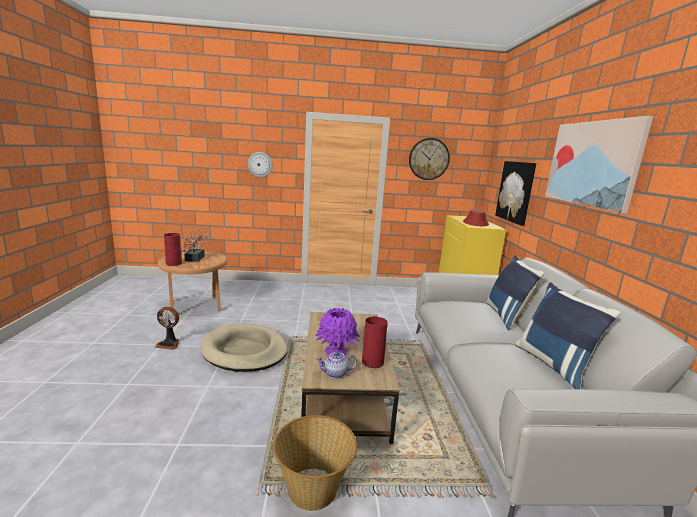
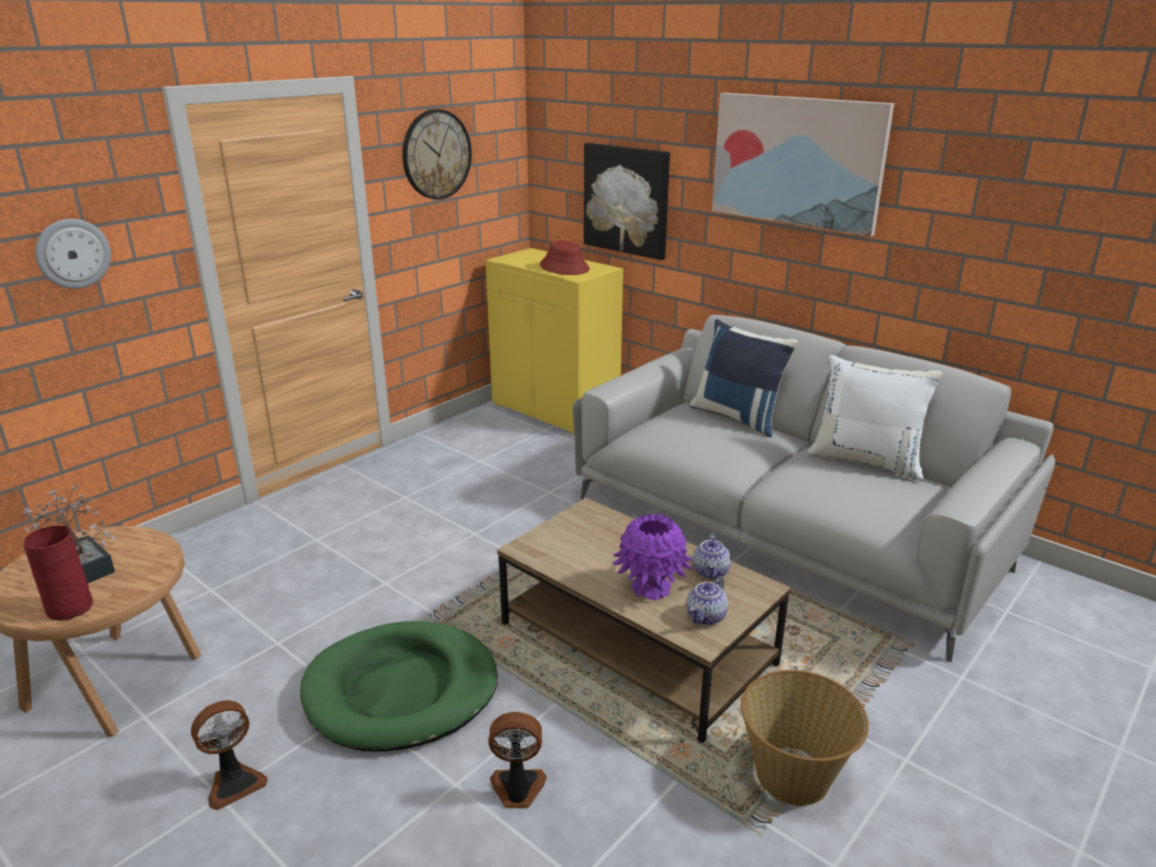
camera: 45 degrees left, 10 degrees up
beige dog bed [201,323,288,372] -> green dog bed [300,621,498,752]
red vase [362,316,388,368] -> teapot [692,533,731,580]
blue pillow [515,283,621,389] -> white pillow [807,355,943,480]
none -> fan [488,712,547,808]

